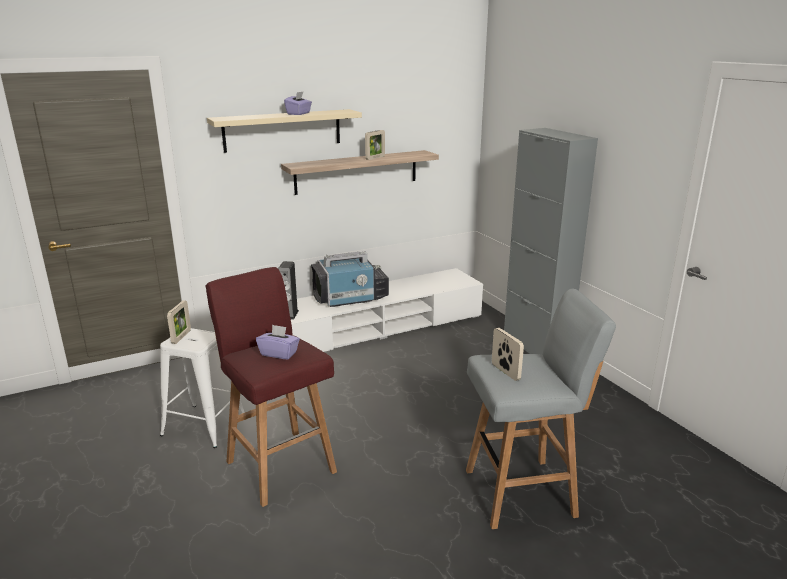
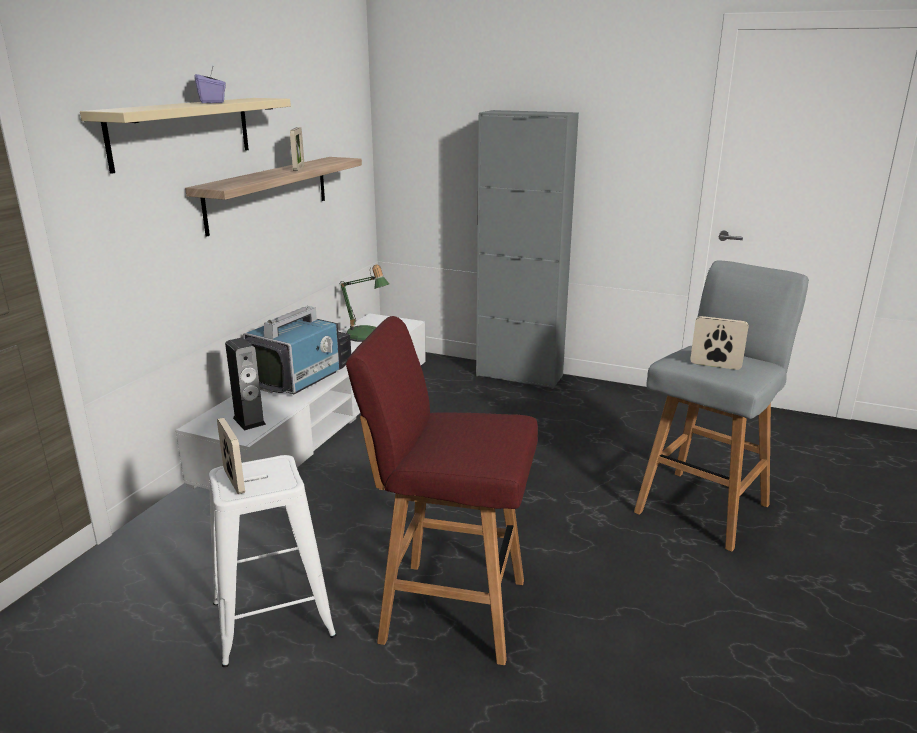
camera: 40 degrees left, 0 degrees up
purple tissue box [256,324,300,360] -> none
none -> table lamp [341,265,389,342]

